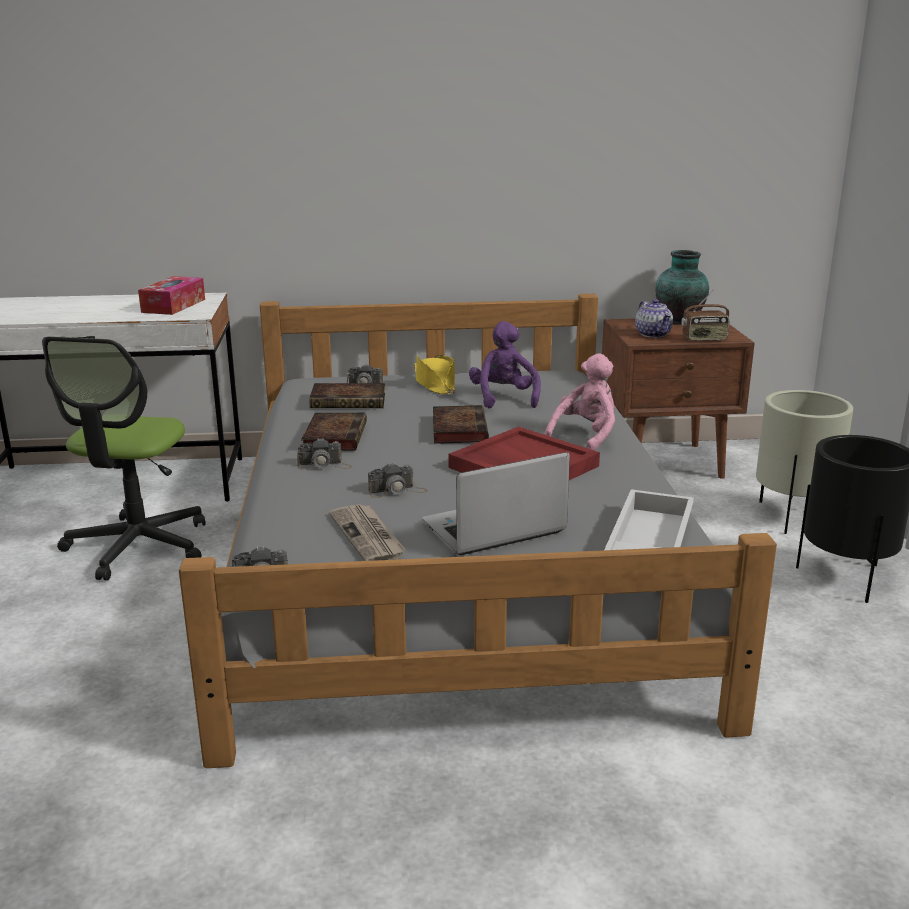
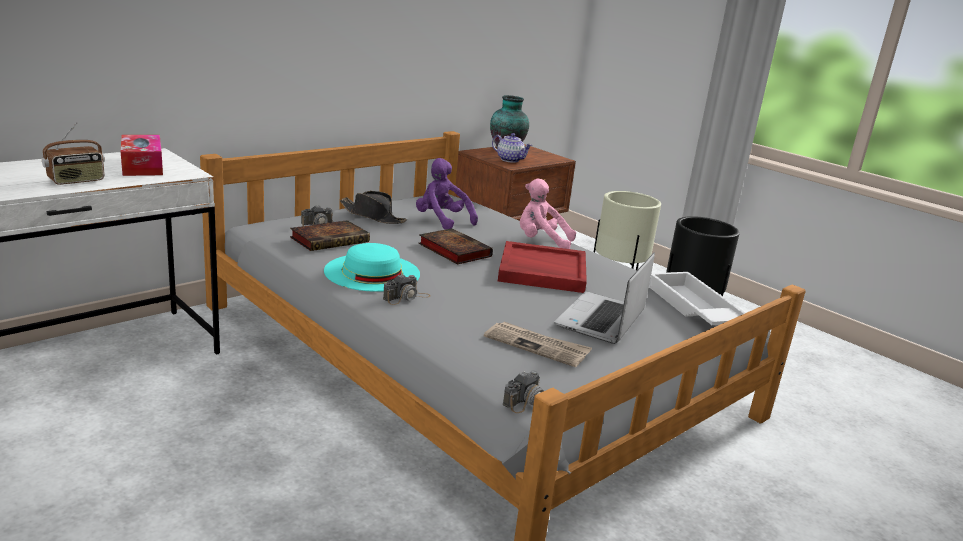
camera: 40 degrees left, 0 degrees up
office chair [42,336,206,581] -> none
book [301,413,367,451] -> turquoise hat [324,243,420,292]
camera [368,463,428,498] -> none
yellow hat [414,355,456,394] -> black hat [340,191,407,224]
pink plush toy [544,353,615,451] -> pink plush toy turned 75 degrees counterclockwise [520,178,576,249]
radio [681,290,730,341] -> radio moved to [42,122,105,185]

